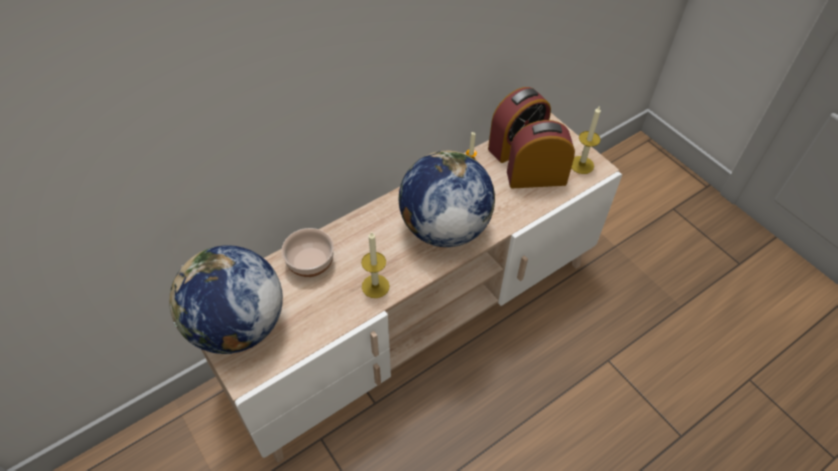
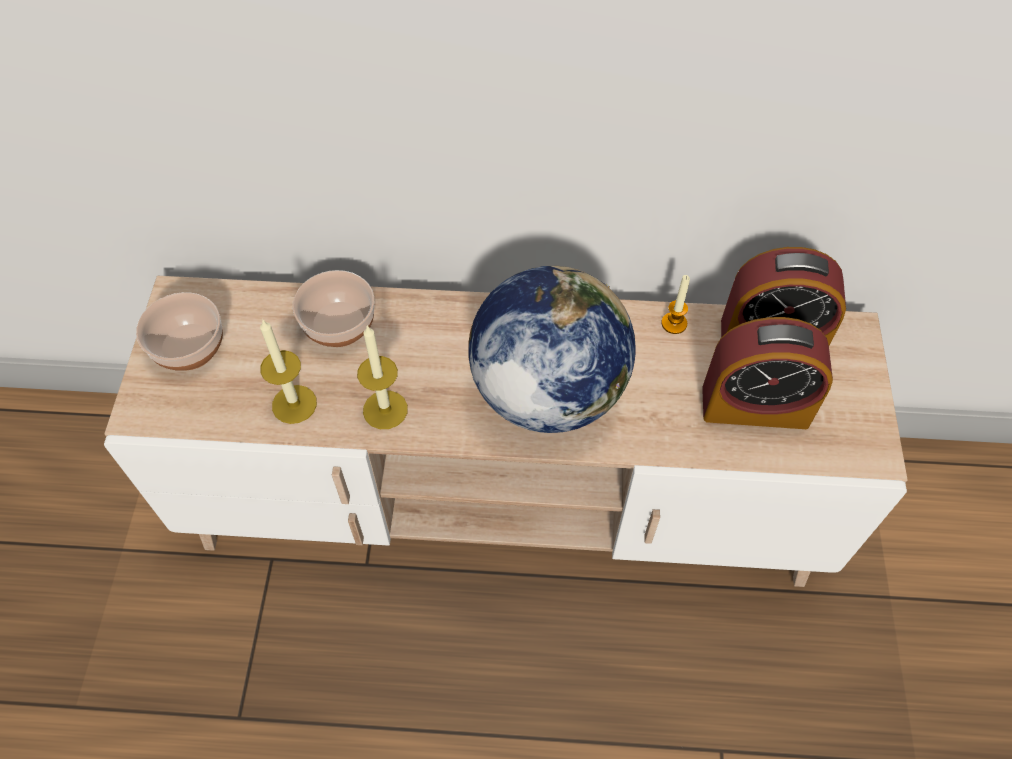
camera: 40 degrees right, 5 degrees up
globe [169,245,283,354] -> bowl [136,292,223,371]
alarm clock [507,120,575,188] -> alarm clock turned 150 degrees clockwise [702,317,833,429]
candle [571,107,601,174] -> candle moved to [260,319,317,424]

